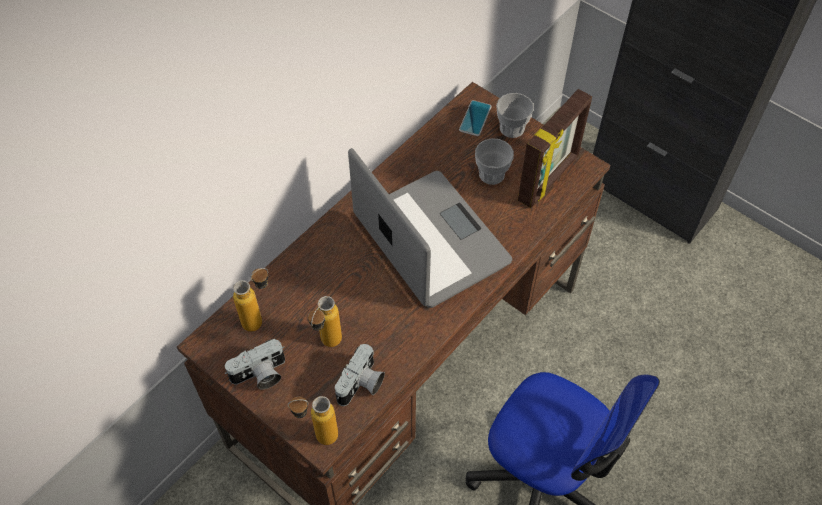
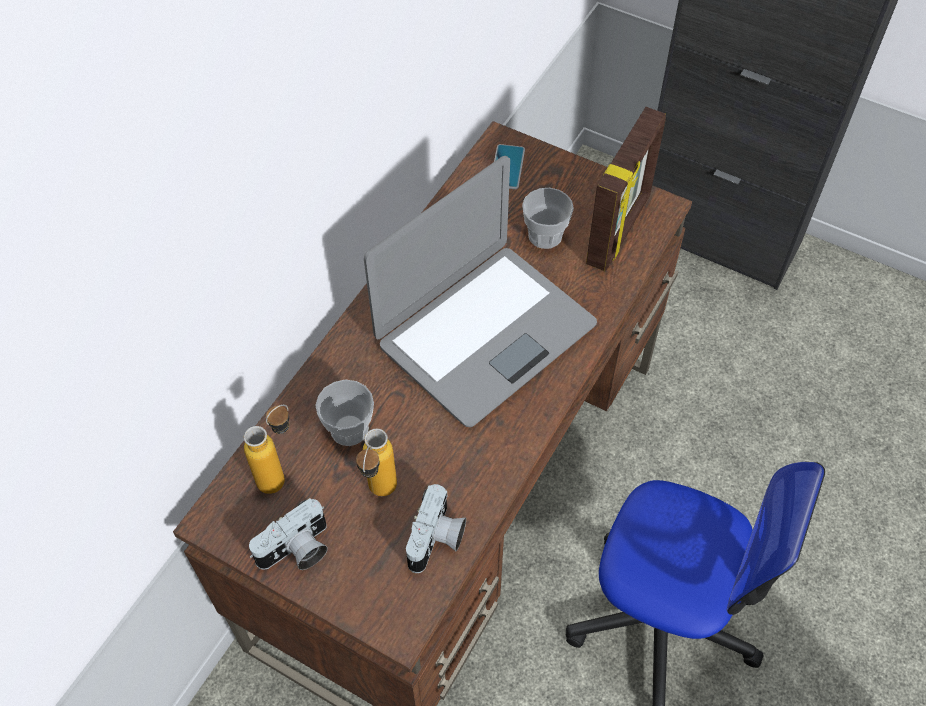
camera: 10 degrees left, 0 degrees up
bottle [288,396,338,445] -> none
laptop [348,148,512,308] -> laptop turned 90 degrees clockwise [364,156,597,427]
cup [496,93,534,138] -> cup moved to [315,380,374,446]

